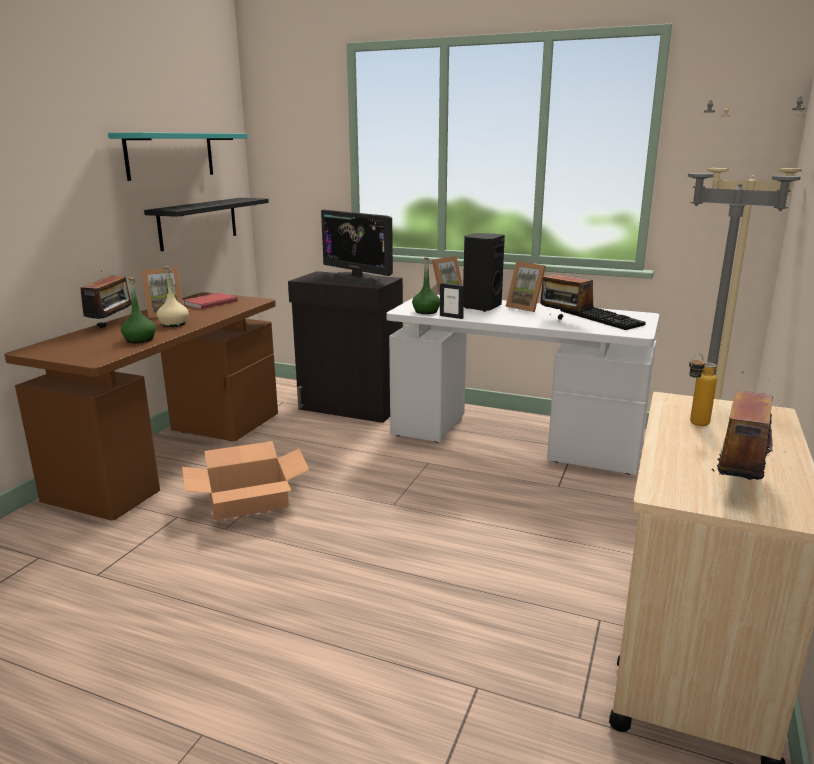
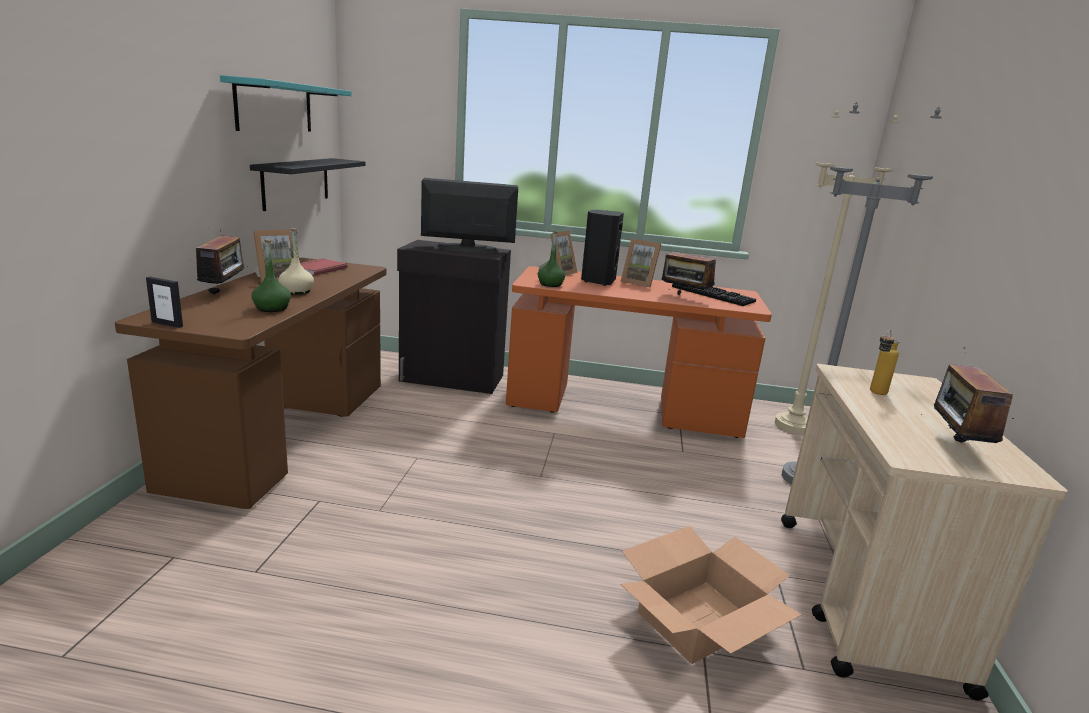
camera: 15 degrees left, 0 degrees up
cardboard box [182,441,309,520] -> cardboard box moved to [621,526,802,664]
monitor [321,210,393,283] -> monitor turned 150 degrees clockwise [421,178,518,253]
white desk [386,295,659,475] -> orange desk [506,266,772,438]
picture frame [440,283,464,319] -> picture frame moved to [146,277,183,328]

